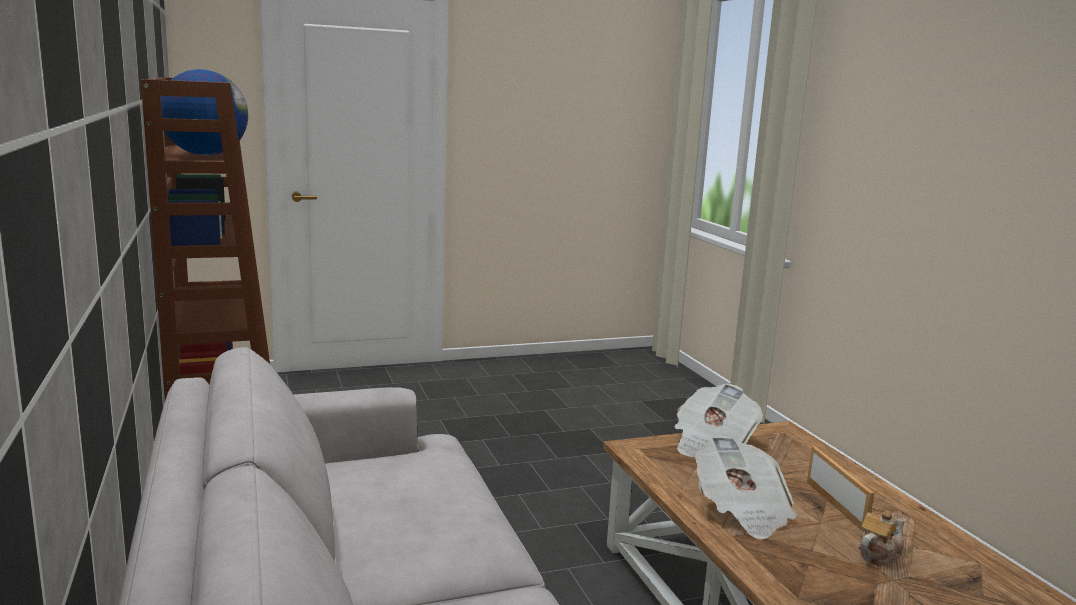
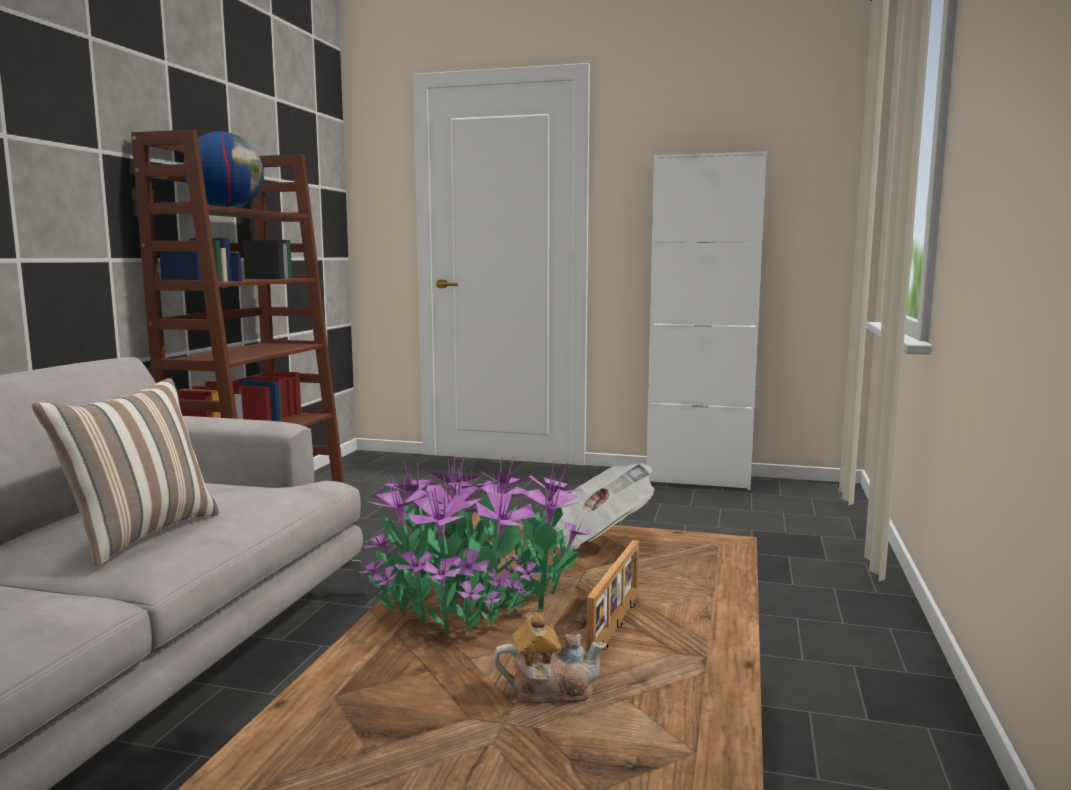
camera: 35 degrees right, 5 degrees down
newspaper [695,435,797,540] -> potted plant [359,456,591,633]
none -> pillow [32,378,219,566]
none -> white cabinet [647,152,766,490]

